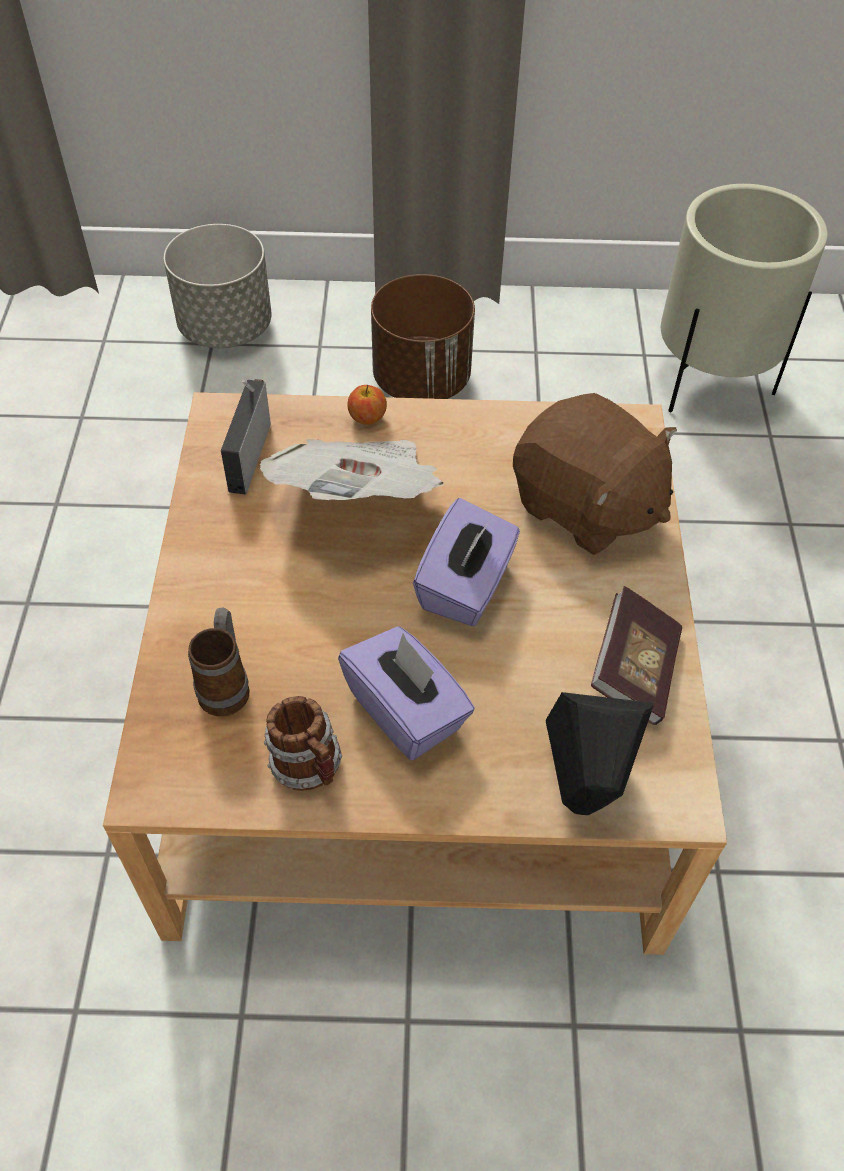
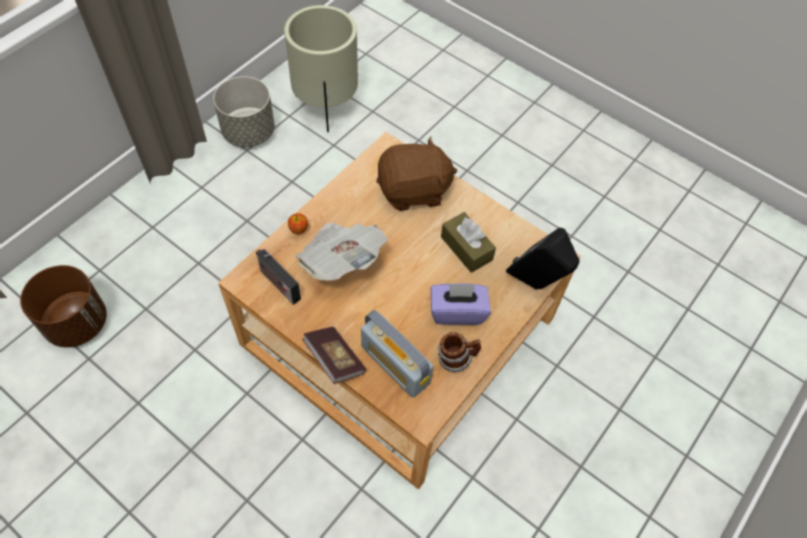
camera: 55 degrees left, 5 degrees up
grey planter [164,224,272,348] -> grey planter moved to [213,76,275,147]
mug [188,607,250,716] -> radio [361,310,434,398]
brown planter [371,274,475,399] -> brown planter moved to [20,265,107,347]
purple tissue box [413,498,520,626] -> none
book [591,586,682,725] -> book moved to [302,327,366,384]
none -> brown tissue box [441,212,496,273]

